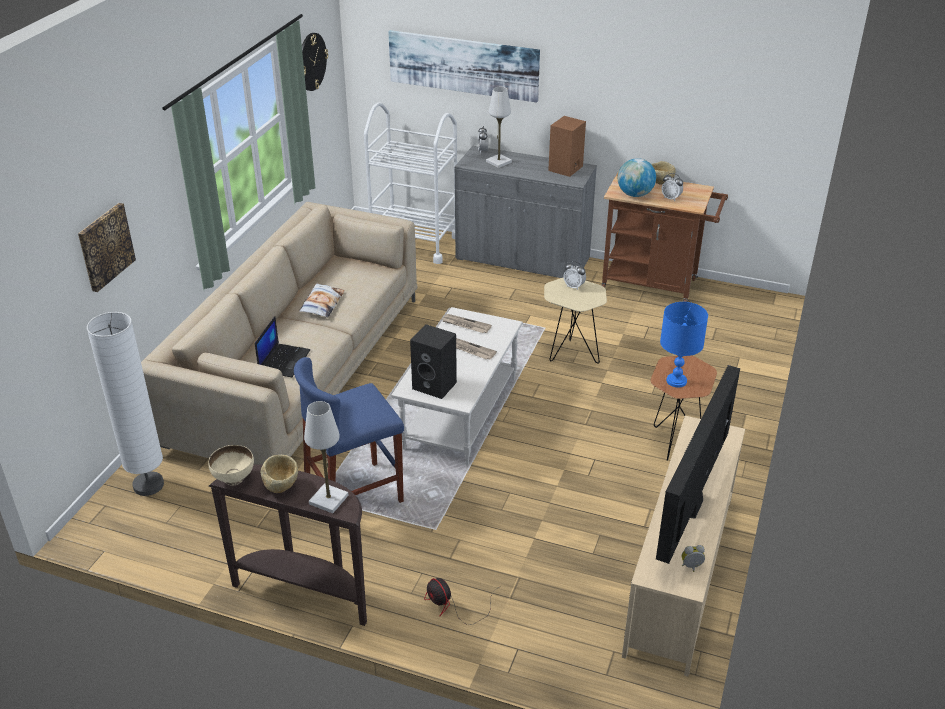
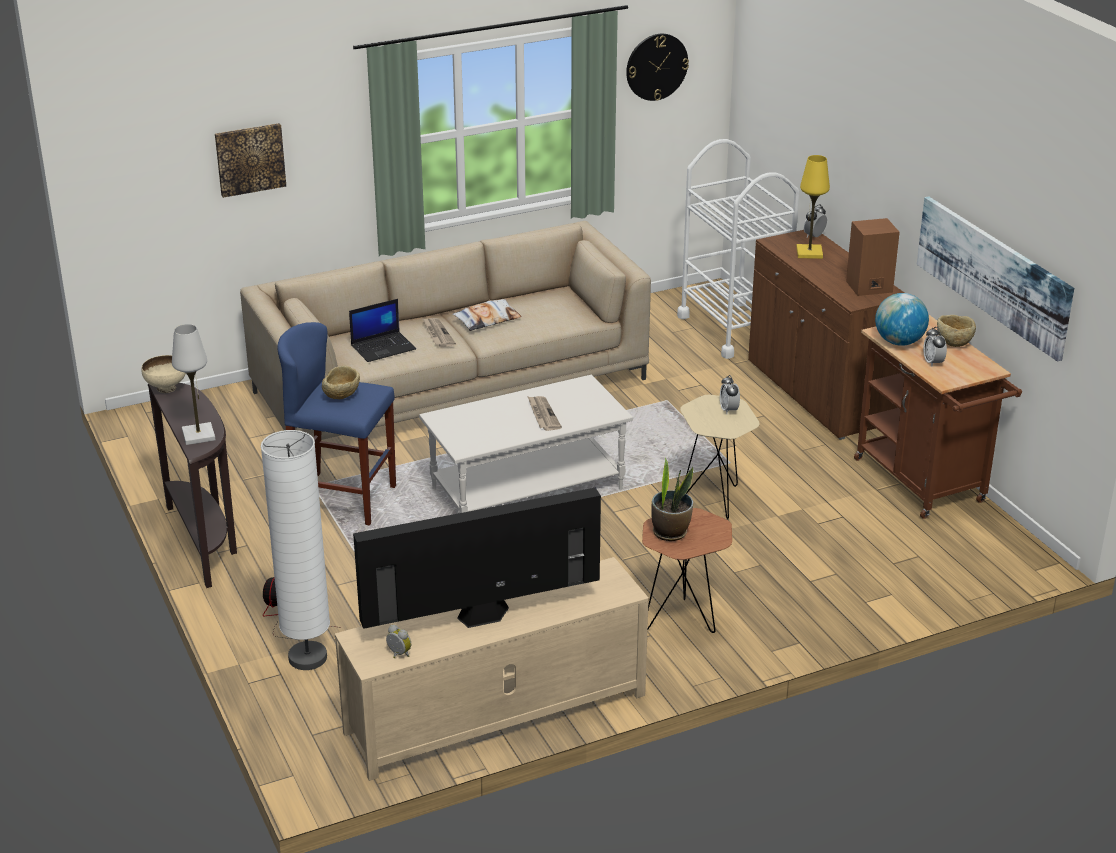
camera: 45 degrees right, 5 degrees down
white floor lamp [87,312,164,496] -> white floor lamp moved to [261,430,330,670]
beige bowl [261,455,298,493] -> beige bowl moved to [322,366,360,399]
picture [388,30,540,103] -> picture moved to [917,196,1074,362]
black speaker [410,324,457,399] -> none
newspaper [442,314,492,333] -> newspaper moved to [422,318,456,347]
grey cabinet [455,146,597,278] -> brown cabinet [748,230,904,440]
white table lamp [486,87,512,168] -> yellow table lamp [796,155,830,259]
blue table lamp [660,302,708,387] -> potted plant [651,458,693,541]

